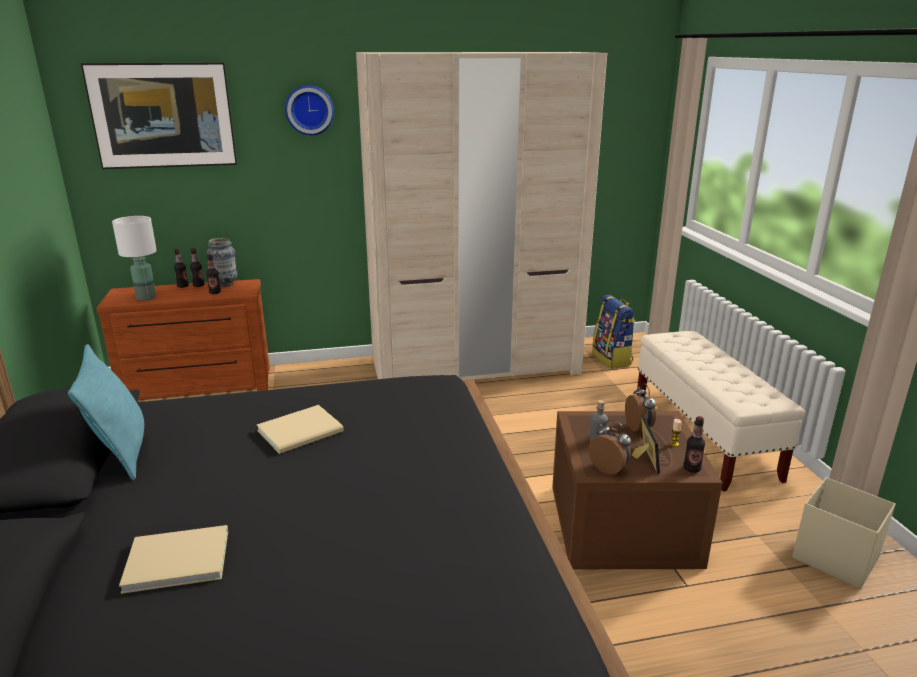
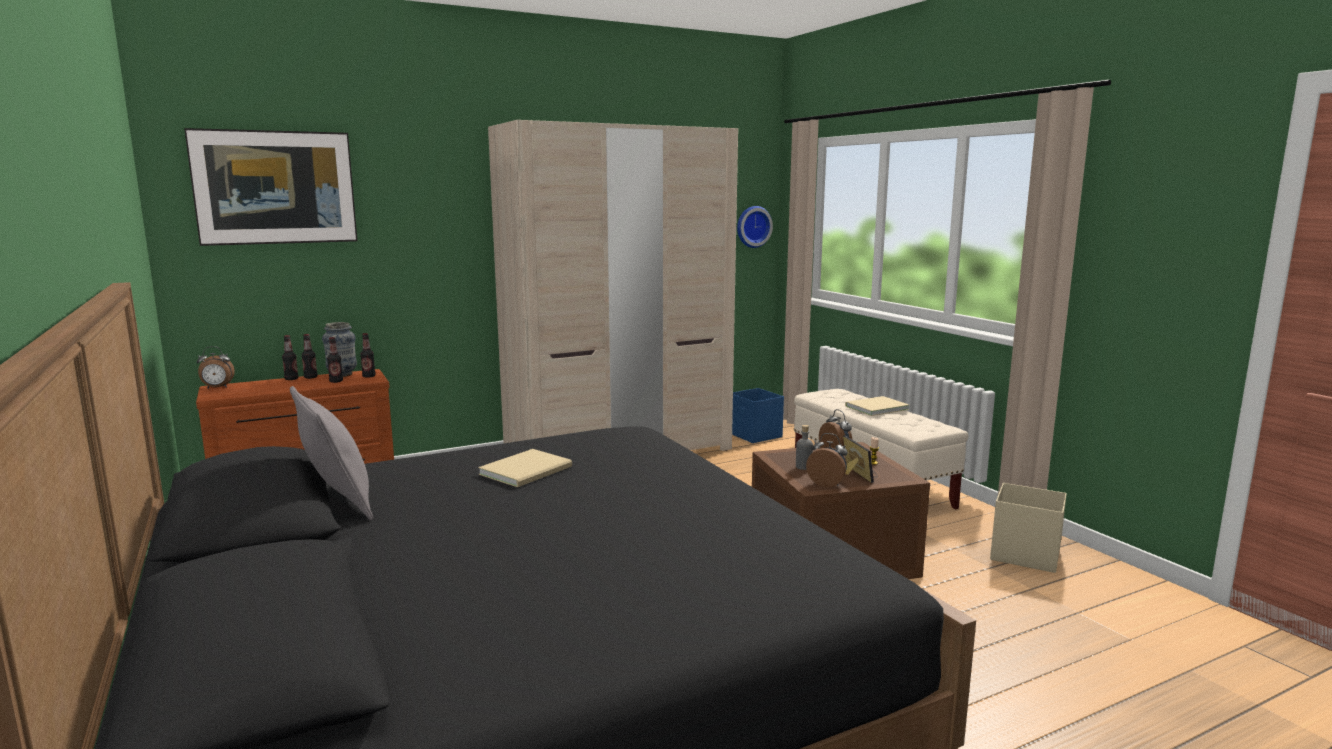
camera: 15 degrees left, 10 degrees down
turquoise pillow [68,344,144,480] -> grey pillow [290,386,374,520]
white table lamp [112,216,157,301] -> none
beige book [119,525,228,594] -> beige book moved to [845,396,909,416]
wall clock [285,85,334,135] -> wall clock moved to [737,206,773,248]
backpack [592,295,636,369] -> blue storage box [732,388,784,443]
bottle [684,416,705,473] -> bottle moved to [360,333,376,378]
none -> alarm clock [197,346,235,389]

